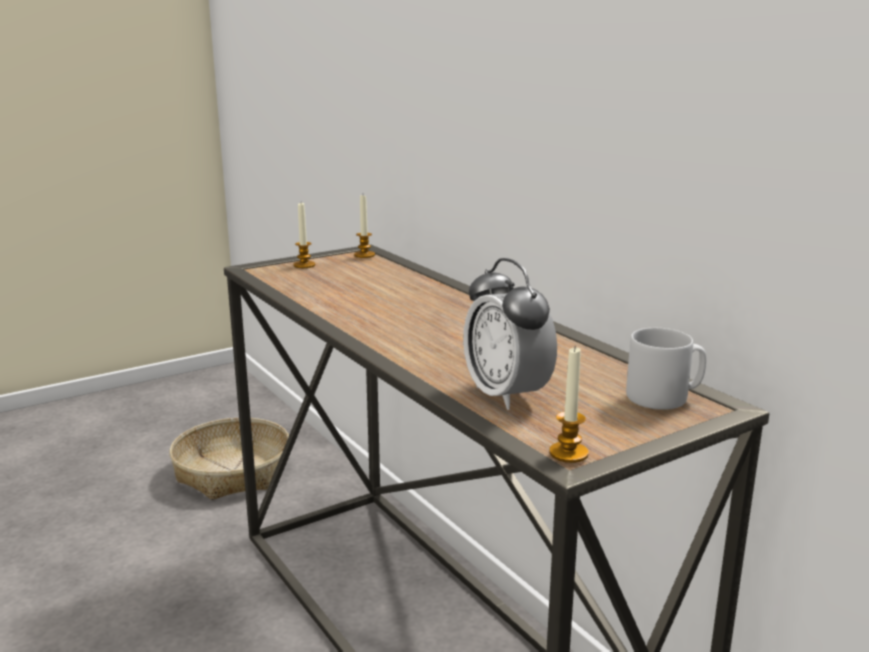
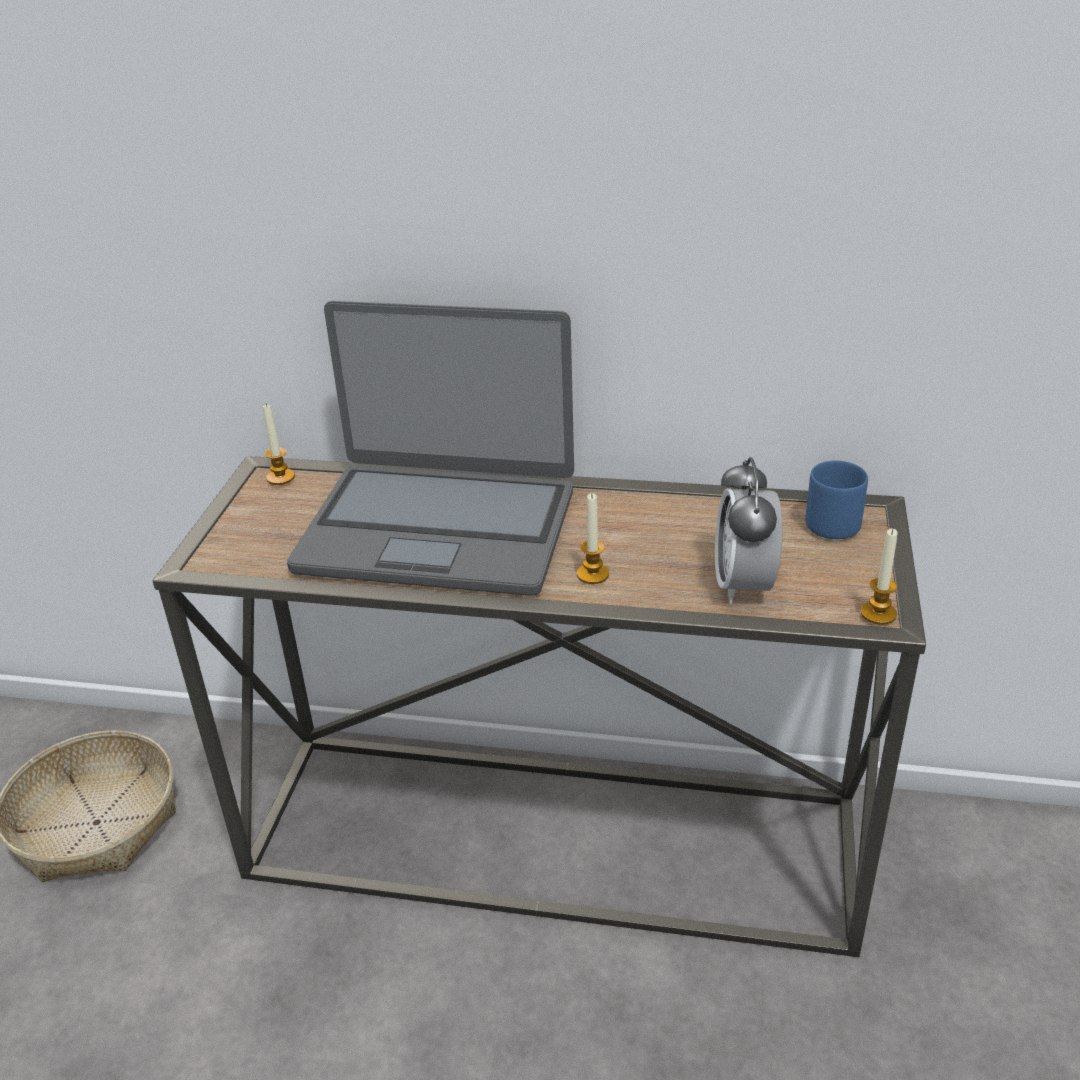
camera: 45 degrees left, 15 degrees up
candle [293,203,315,268] -> candle moved to [577,493,609,584]
alarm clock [463,258,557,410] -> alarm clock turned 75 degrees clockwise [715,457,783,604]
grey mug [626,328,706,410] -> blue mug [805,461,868,539]
none -> laptop [287,301,574,596]

